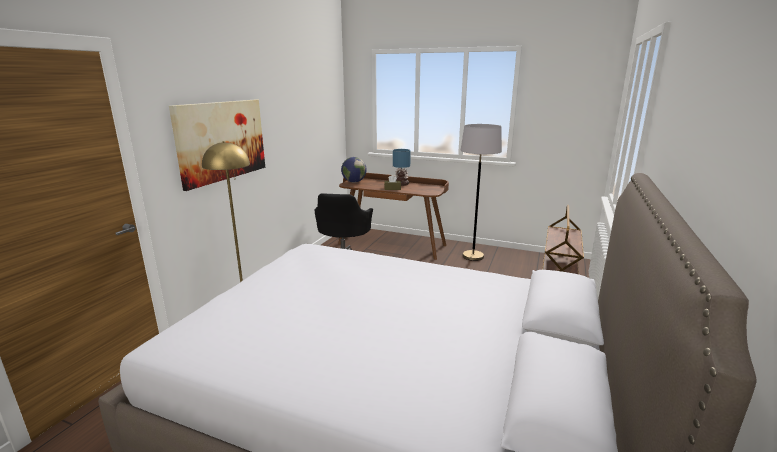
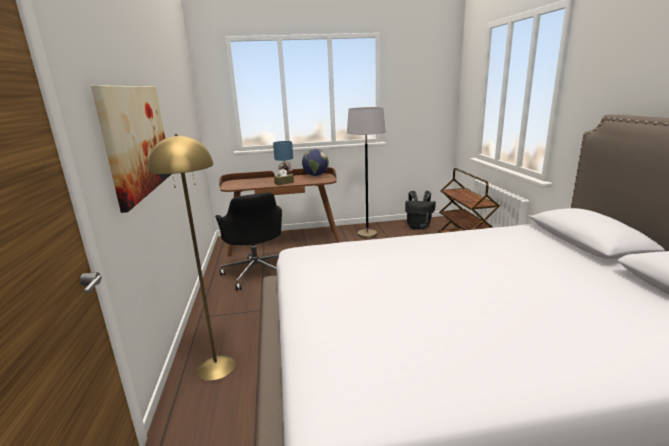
camera: 30 degrees left, 0 degrees up
globe [341,157,367,183] -> globe moved to [302,149,329,176]
none -> black backpack [405,191,436,230]

